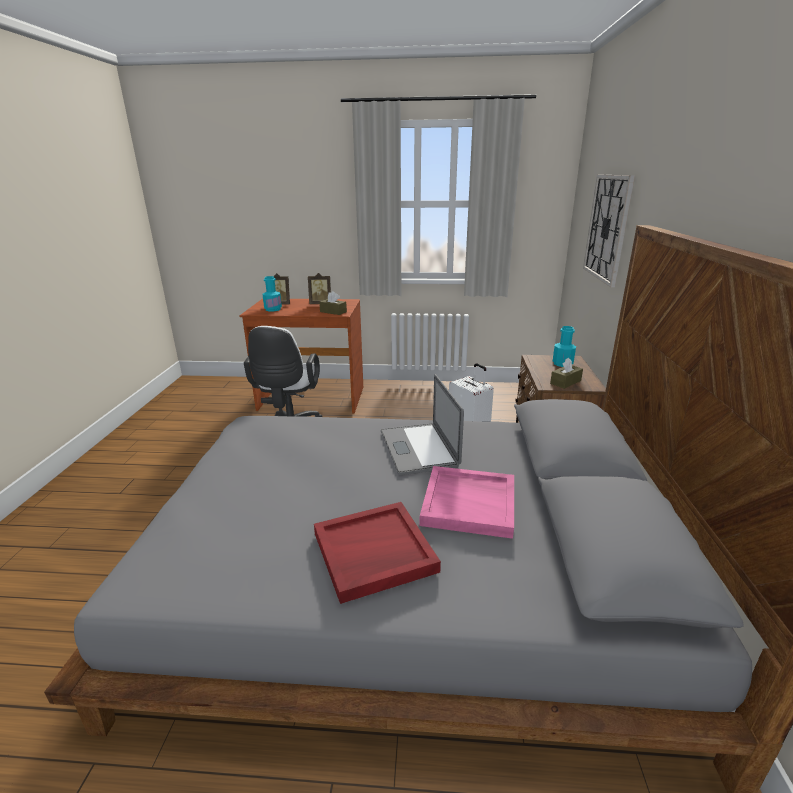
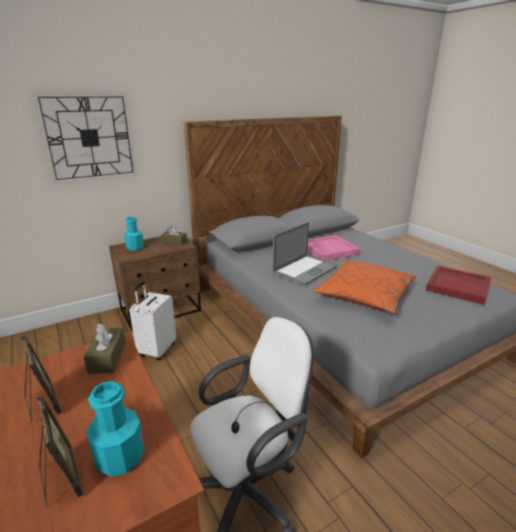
camera: 125 degrees left, 0 degrees up
red tray [314,502,441,604] -> red tray moved to [426,265,491,305]
none -> orange pillow [313,261,416,313]

